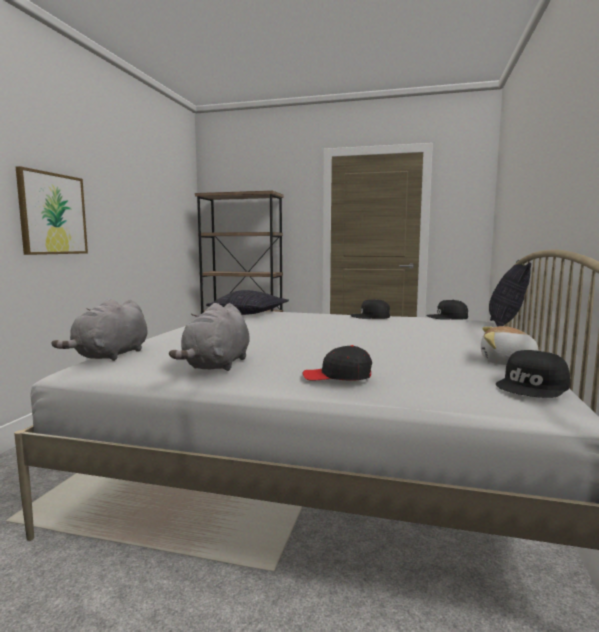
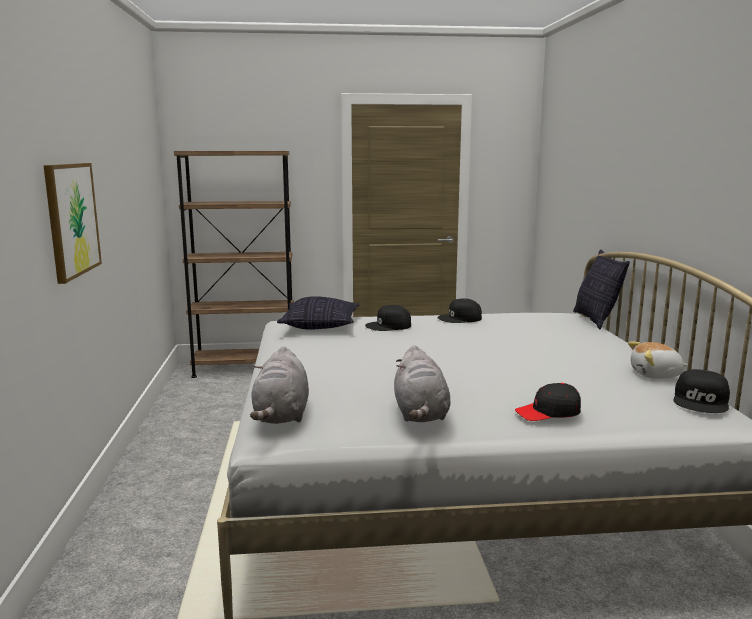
camera: 20 degrees left, 5 degrees up
black cap [426,300,468,320] -> black cap moved to [365,305,411,331]

